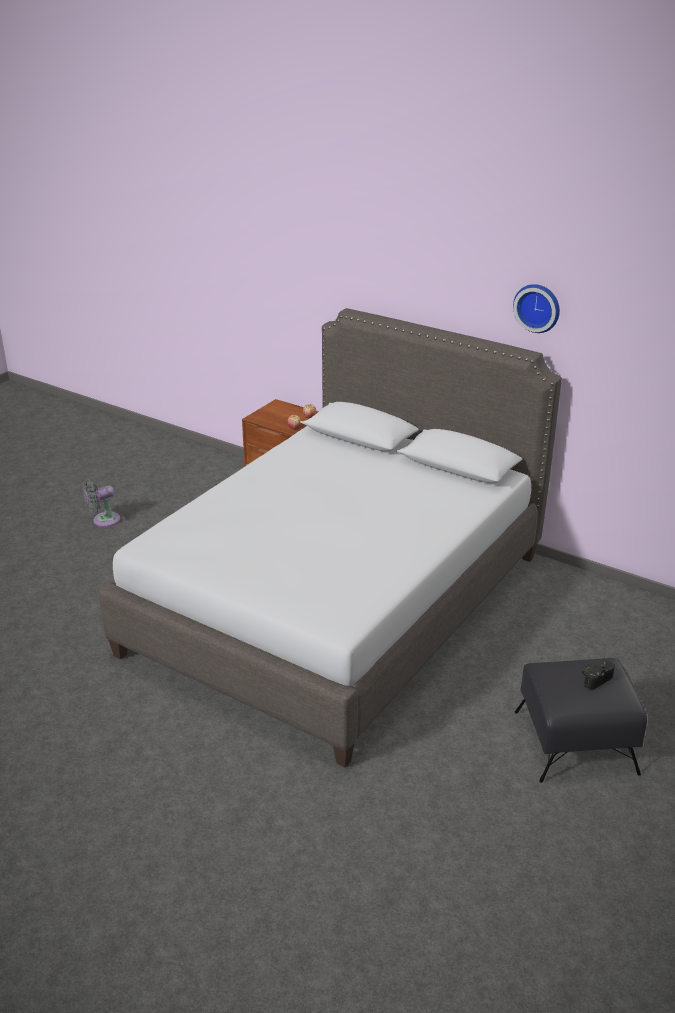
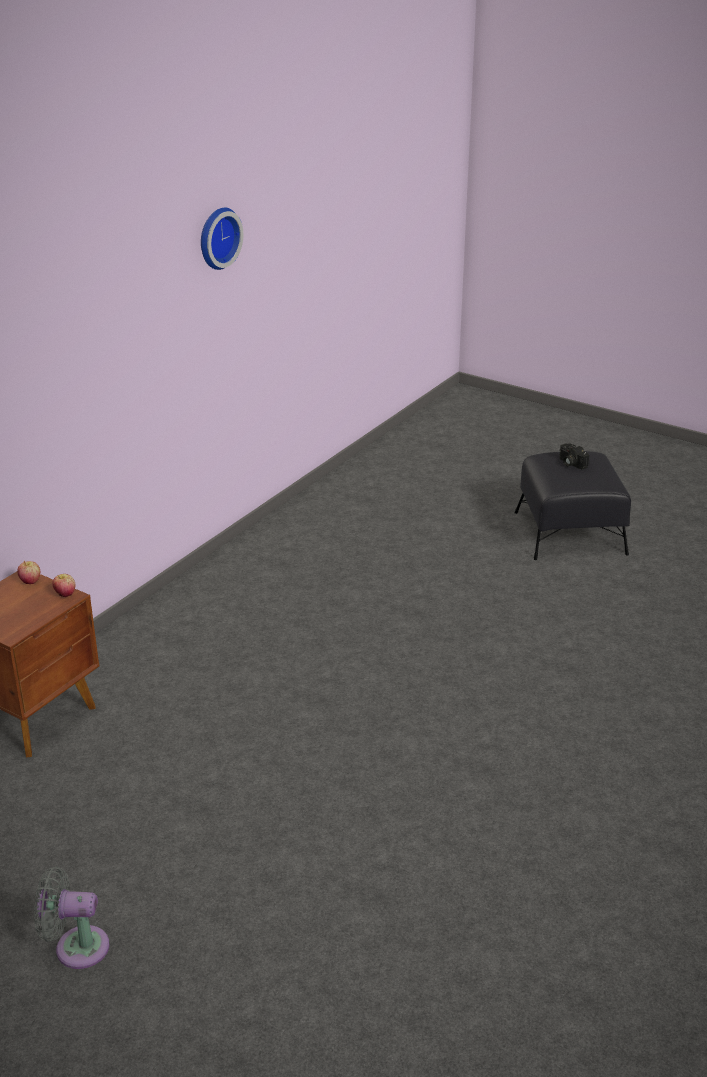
camera: 90 degrees left, 0 degrees up
grey fan [82,478,120,527] -> grey fan turned 120 degrees clockwise [34,867,109,969]
grey bed [100,308,562,768] -> none

